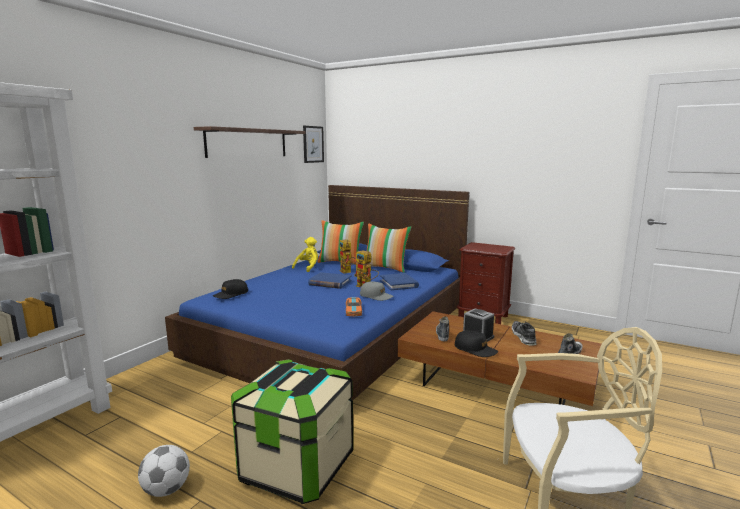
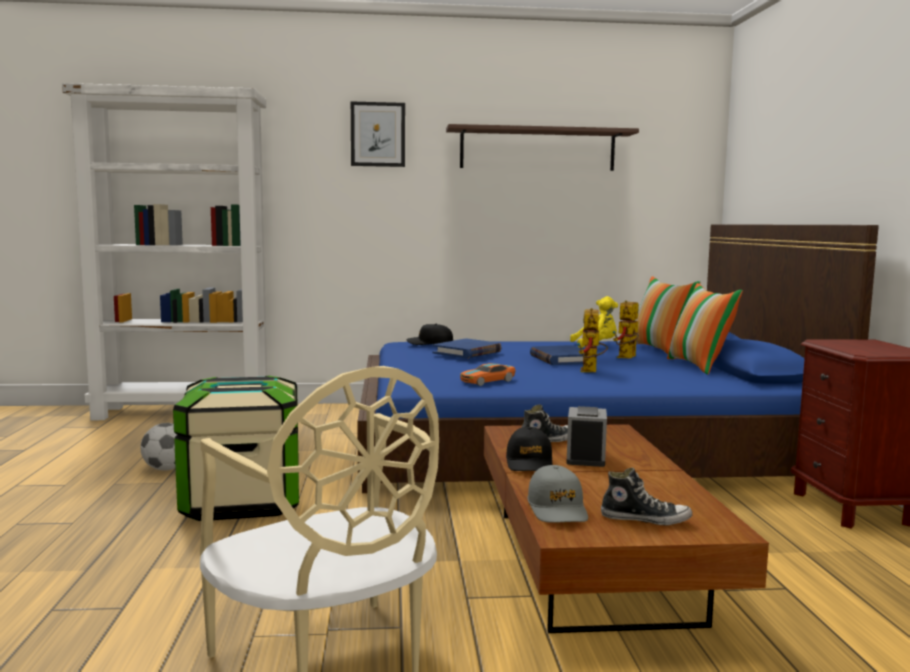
camera: 55 degrees right, 5 degrees down
picture [303,126,324,163] -> picture moved to [351,101,405,167]
grey cap [360,281,393,301] -> grey cap moved to [527,465,588,523]
blue book [380,273,419,290] -> blue book moved to [433,338,502,358]
shoe [512,321,537,346] -> none

